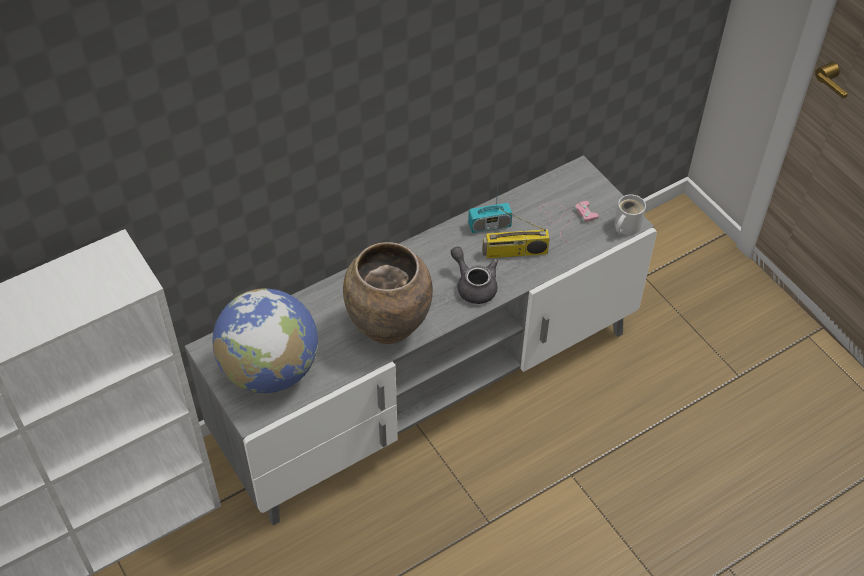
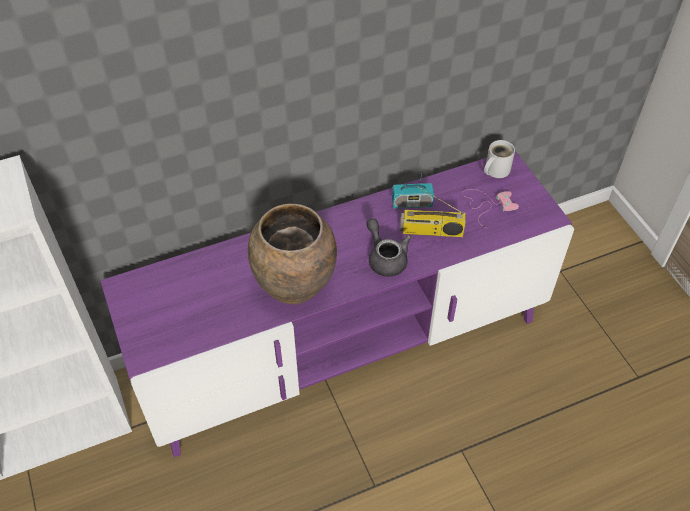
camera: 10 degrees right, 0 degrees up
grey tv stand [185,155,657,526] -> purple tv stand [100,151,574,458]
globe [212,288,318,393] -> none
white mug [614,194,646,235] -> white mug moved to [484,140,515,178]

